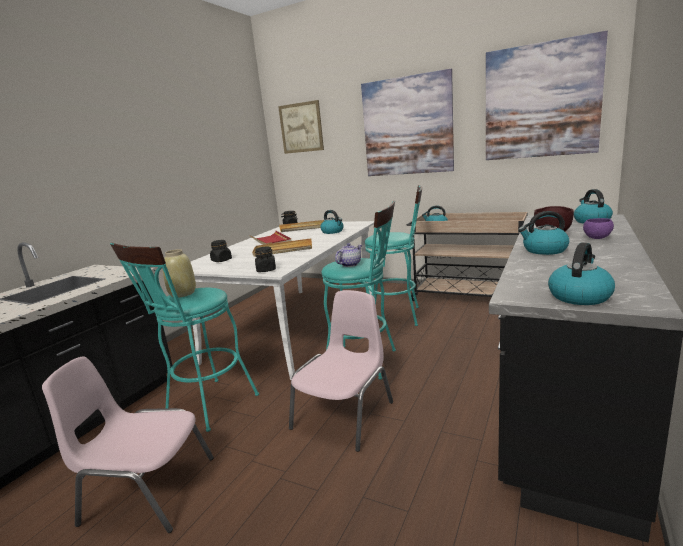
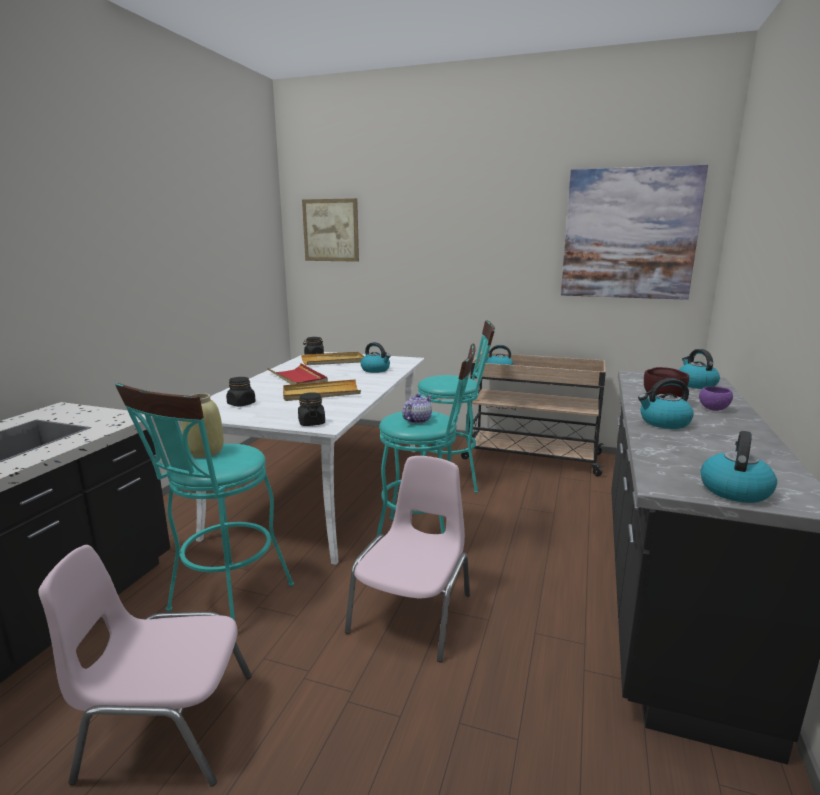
camera: 10 degrees left, 0 degrees up
picture [361,69,454,176] -> none

